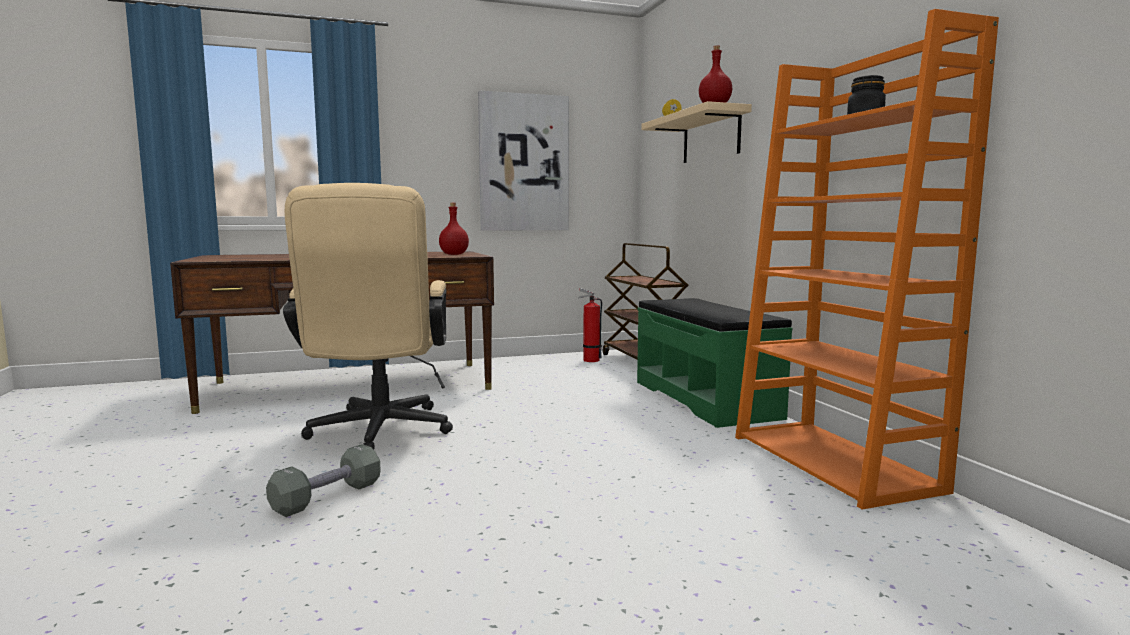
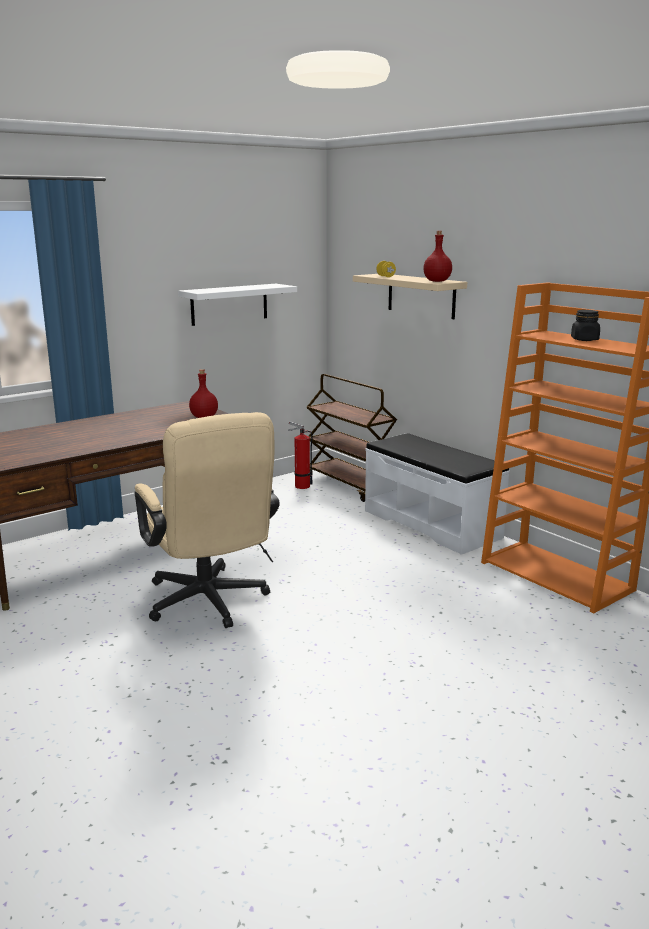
camera: 20 degrees left, 10 degrees up
grey dumbbell [266,444,380,517] -> none
picture [478,91,569,231] -> white shelf [178,284,297,326]
green bench [637,298,792,428] -> white bench [365,433,510,555]

